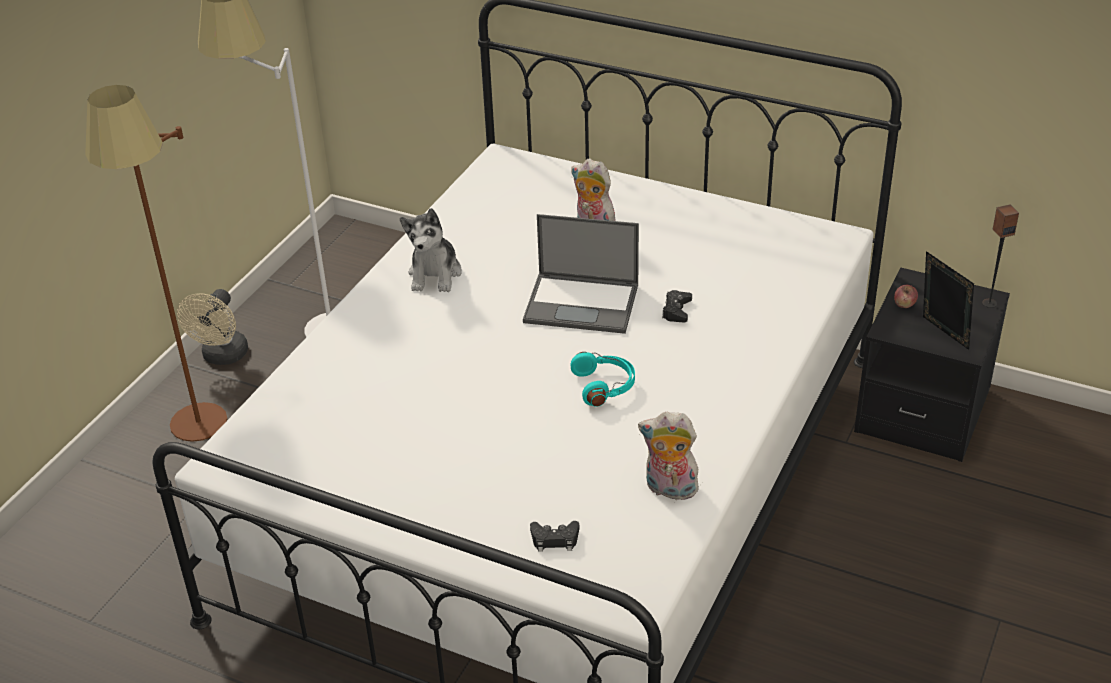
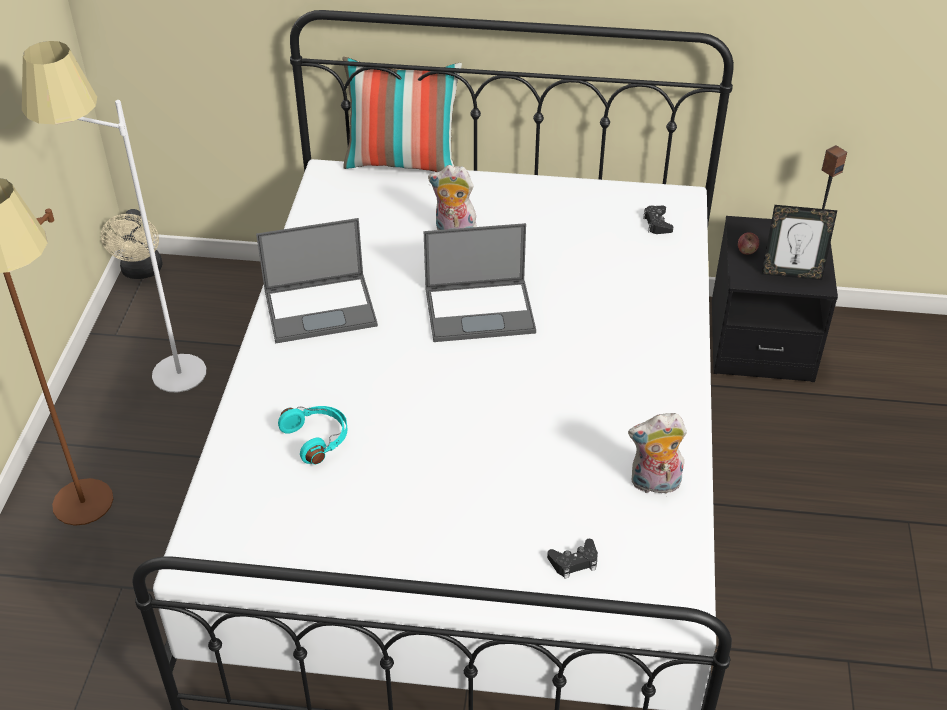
camera: 20 degrees left, 5 degrees up
beige fan [177,289,248,365] -> beige fan moved to [101,209,162,279]
plush toy [400,208,462,292] -> laptop [256,218,378,344]
turquoise headphones [571,352,635,407] -> turquoise headphones moved to [278,406,348,464]
black game controller [662,290,692,323] -> black game controller moved to [643,205,673,234]
picture frame [923,251,974,350] -> picture frame turned 150 degrees clockwise [762,205,837,280]
none -> pillow [342,57,462,172]

